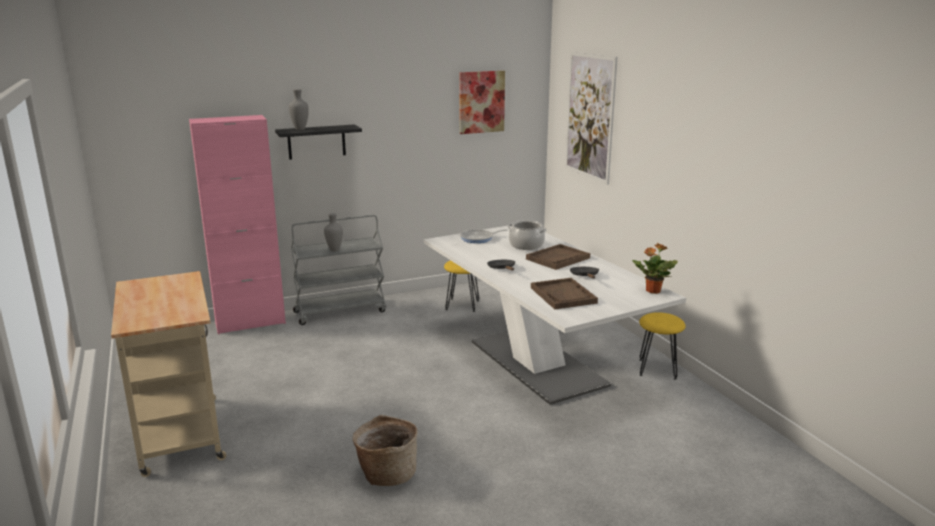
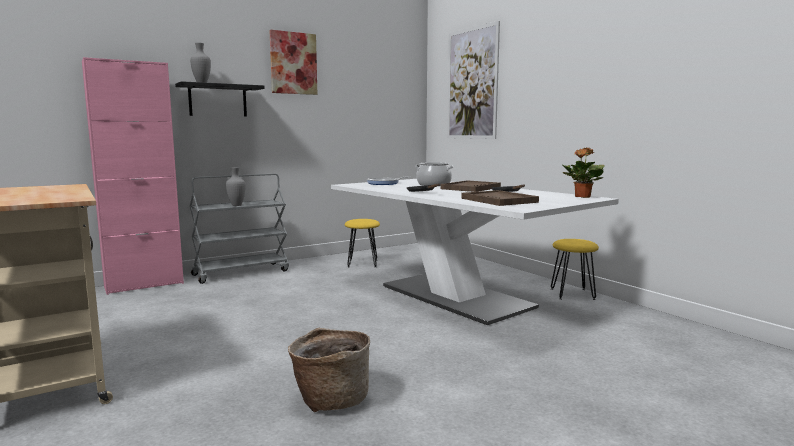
camera: 10 degrees left, 10 degrees down
picture [459,71,505,134] -> picture moved to [269,30,317,95]

